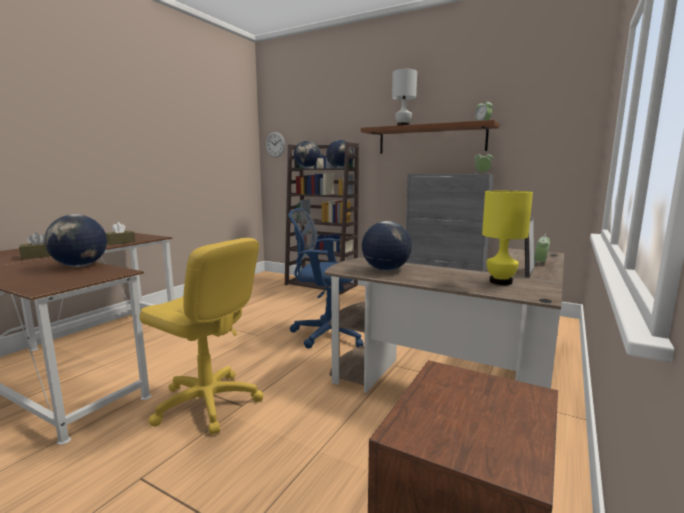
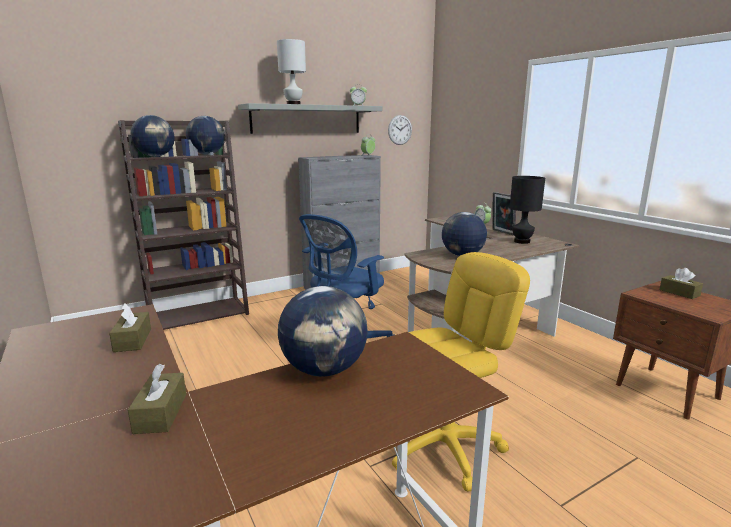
camera: 60 degrees left, 5 degrees up
wall clock [266,132,285,157] -> wall clock moved to [388,115,412,145]
brown shelf [361,120,499,153] -> grey shelf [238,103,382,134]
yellow table lamp [482,191,533,285] -> black table lamp [510,176,545,244]
none -> brown tissue box [659,268,703,299]

